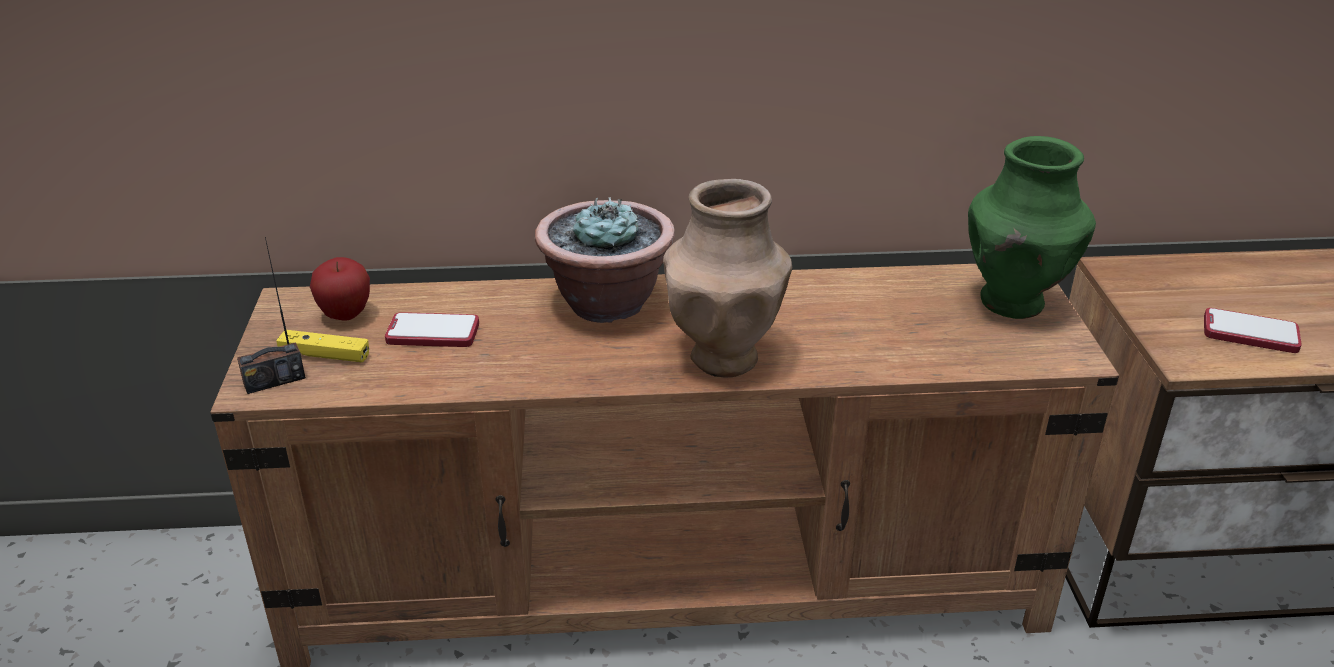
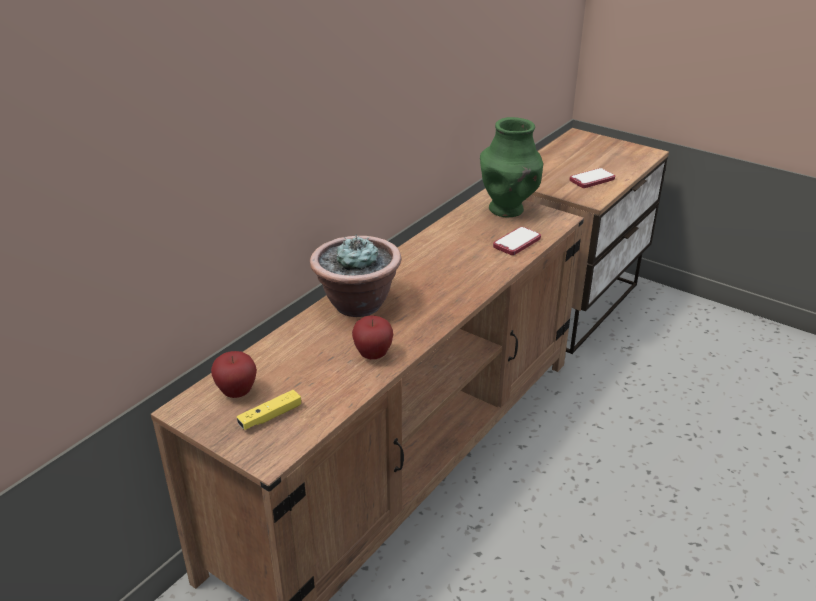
camera: 50 degrees left, 0 degrees up
radio [237,237,306,394] -> none
phone [385,312,479,347] -> phone moved to [493,227,541,255]
brown vase [663,179,792,378] -> none
none -> apple [352,315,393,359]

